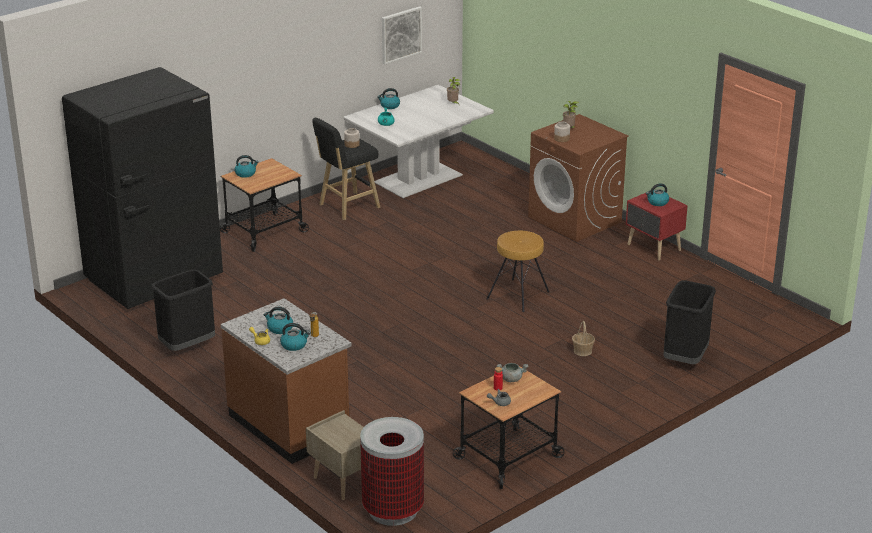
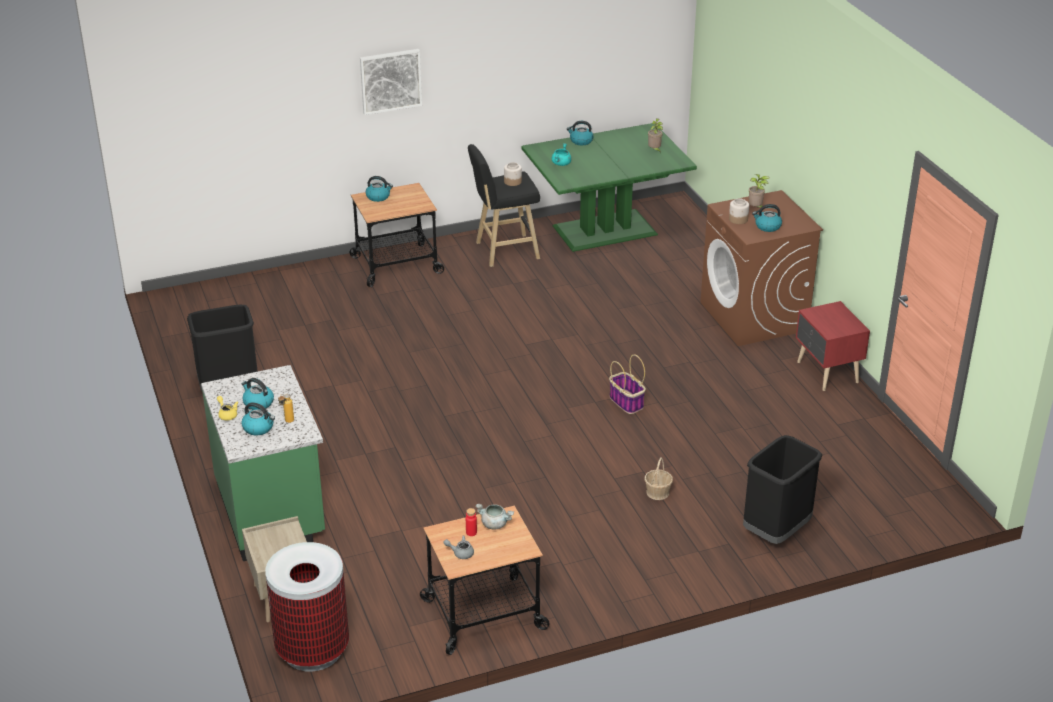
camera: 20 degrees right, 5 degrees up
black fridge [62,67,223,309] -> none
brown counter [221,298,352,464] -> green counter [201,365,325,561]
white dining table [344,85,494,198] -> green dining table [522,123,697,252]
picture [382,6,422,64] -> picture moved to [360,49,422,115]
brown stool [487,231,549,312] -> basket [609,355,646,414]
kettle [646,183,669,206] -> kettle moved to [752,204,782,232]

